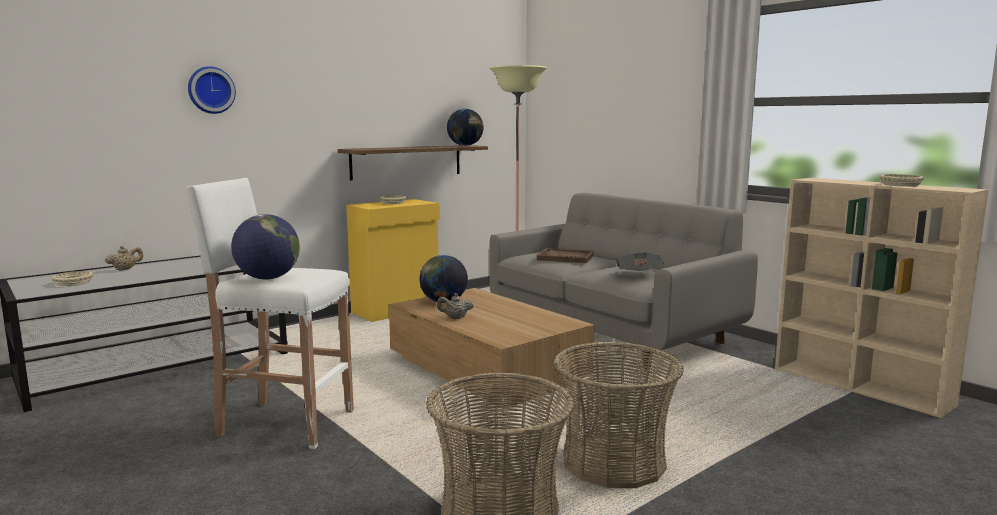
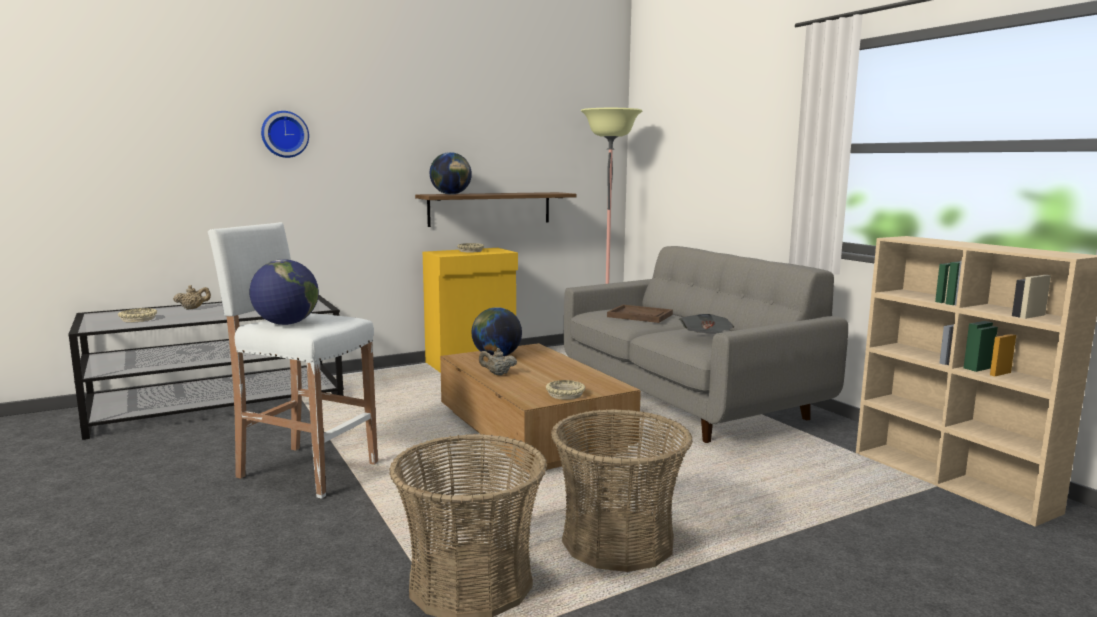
camera: 10 degrees right, 0 degrees up
globe [447,109,484,146] -> globe moved to [430,152,472,195]
beige bowl [880,174,924,187] -> beige bowl moved to [546,380,585,400]

